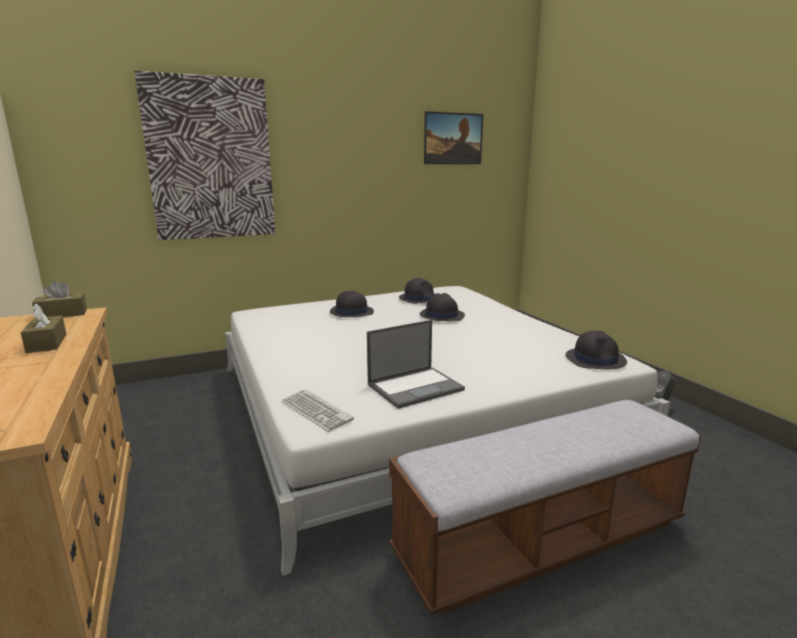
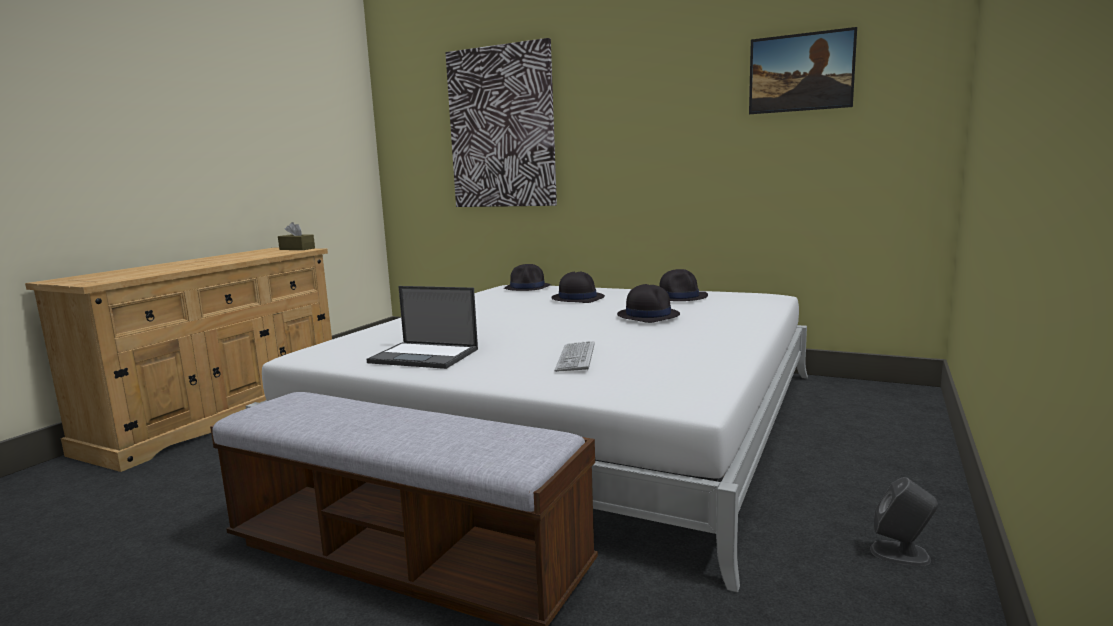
camera: 50 degrees right, 5 degrees down
brown tissue box [20,303,66,353] -> none
keyboard [281,389,354,432] -> keyboard moved to [554,341,595,372]
black hat [565,330,627,369] -> black hat moved to [504,264,551,291]

